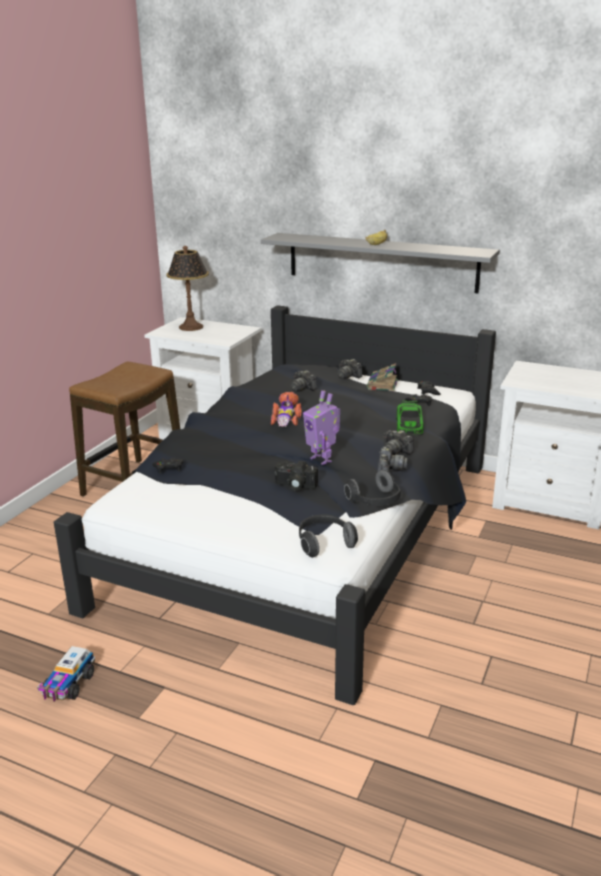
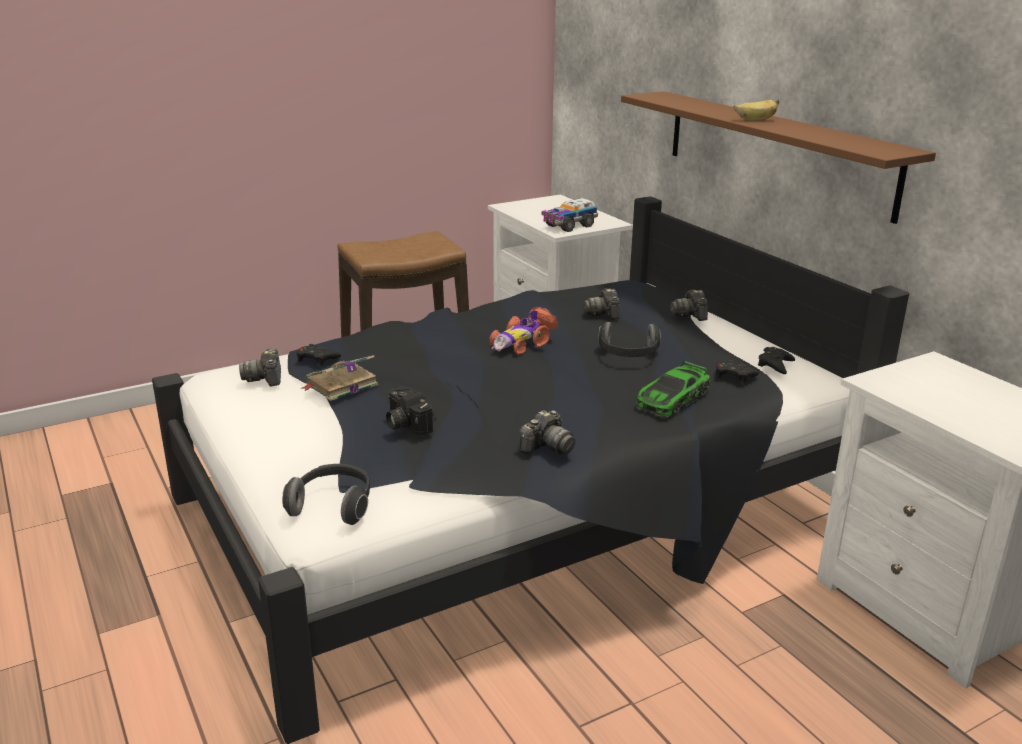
camera: 35 degrees right, 0 degrees up
toy truck [37,646,95,701] -> toy truck moved to [542,198,598,232]
table lamp [166,246,209,331] -> none
grey shelf [261,233,499,293] -> brown shelf [621,91,936,224]
toy robot [303,390,340,465] -> none
headphones [344,470,400,506] -> headphones moved to [598,321,661,357]
book [367,363,398,391] -> book moved to [302,355,378,401]
camera [383,430,413,455] -> camera moved to [239,348,281,387]

